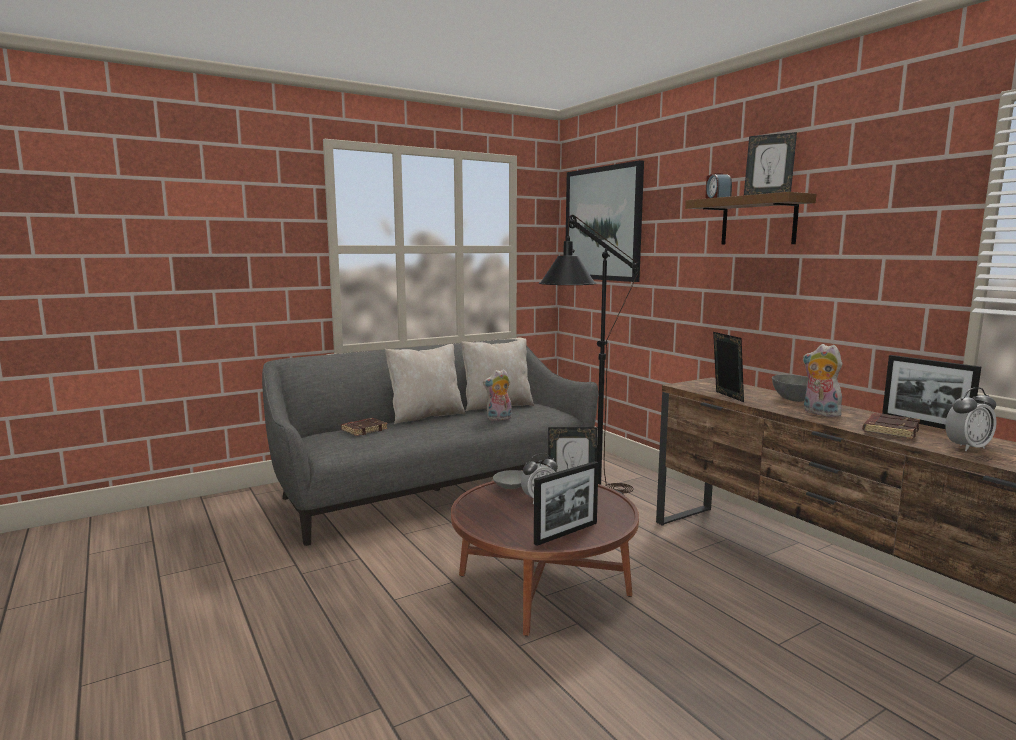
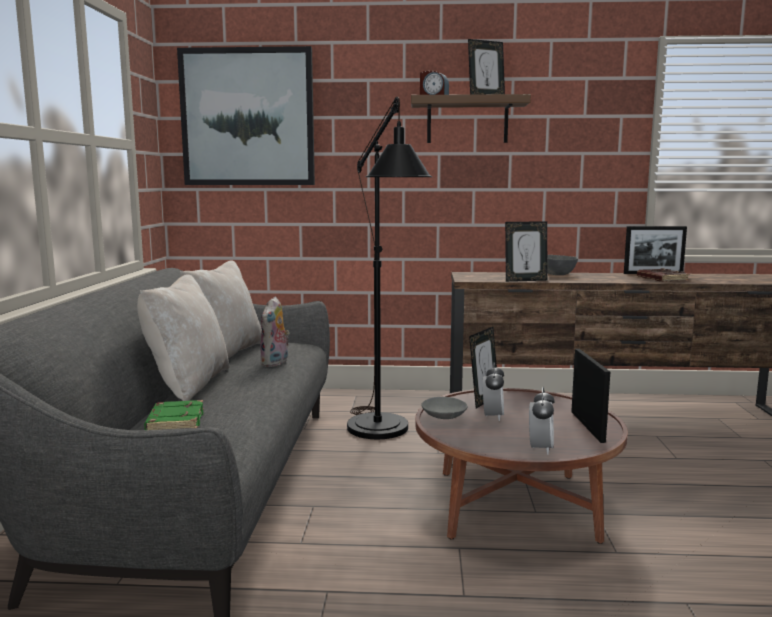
camera: 55 degrees left, 0 degrees up
brown book [341,418,388,436] -> green book [144,400,204,430]
picture frame [713,332,744,402] -> picture frame turned 150 degrees clockwise [505,221,548,282]
plush toy [803,344,842,417] -> none
alarm clock [945,387,997,451] -> alarm clock moved to [529,387,555,455]

